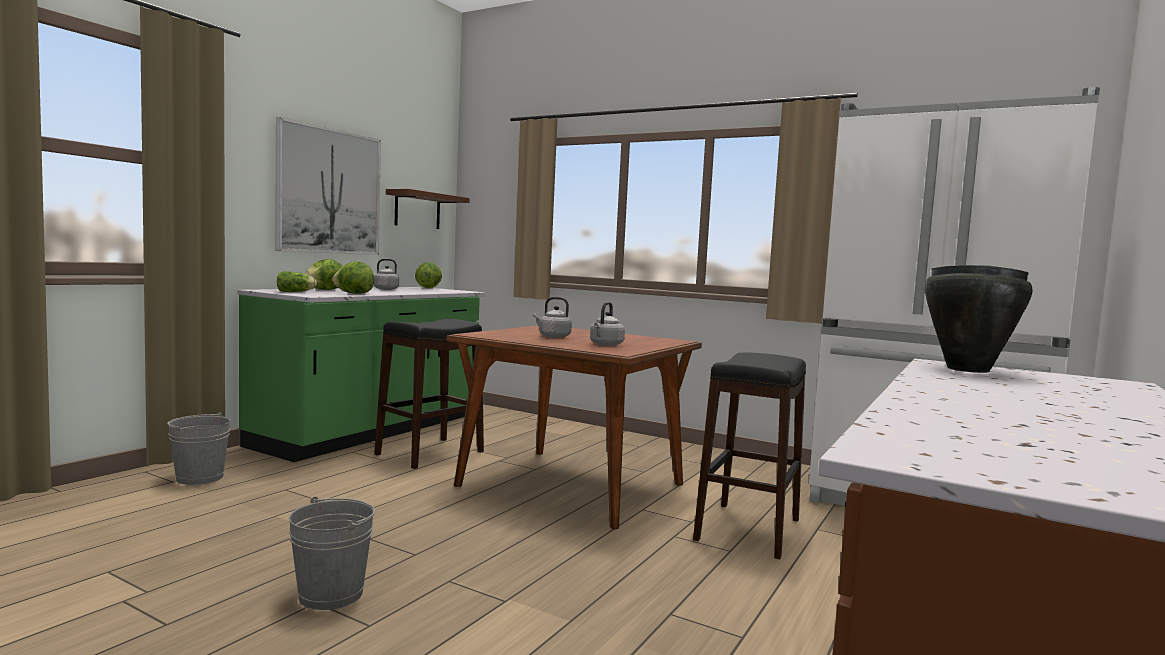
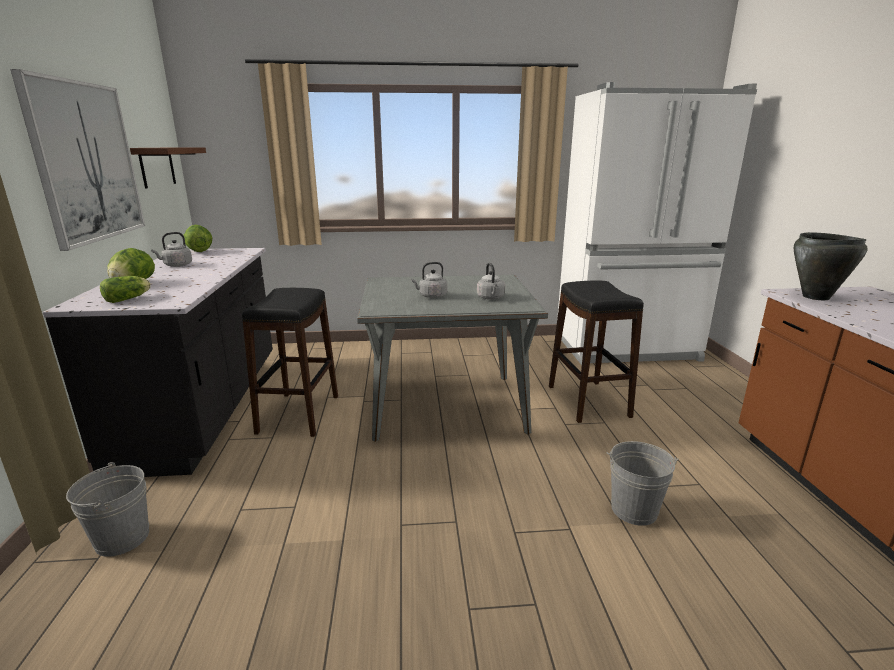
camera: 35 degrees left, 15 degrees up
green counter [238,287,485,462] -> black counter [43,248,273,477]
grey bucket [288,496,375,610] -> grey bucket moved to [606,441,679,526]
lettuce [332,261,374,294] -> none
brown dining table [446,325,702,529] -> grey dining table [357,275,548,442]

